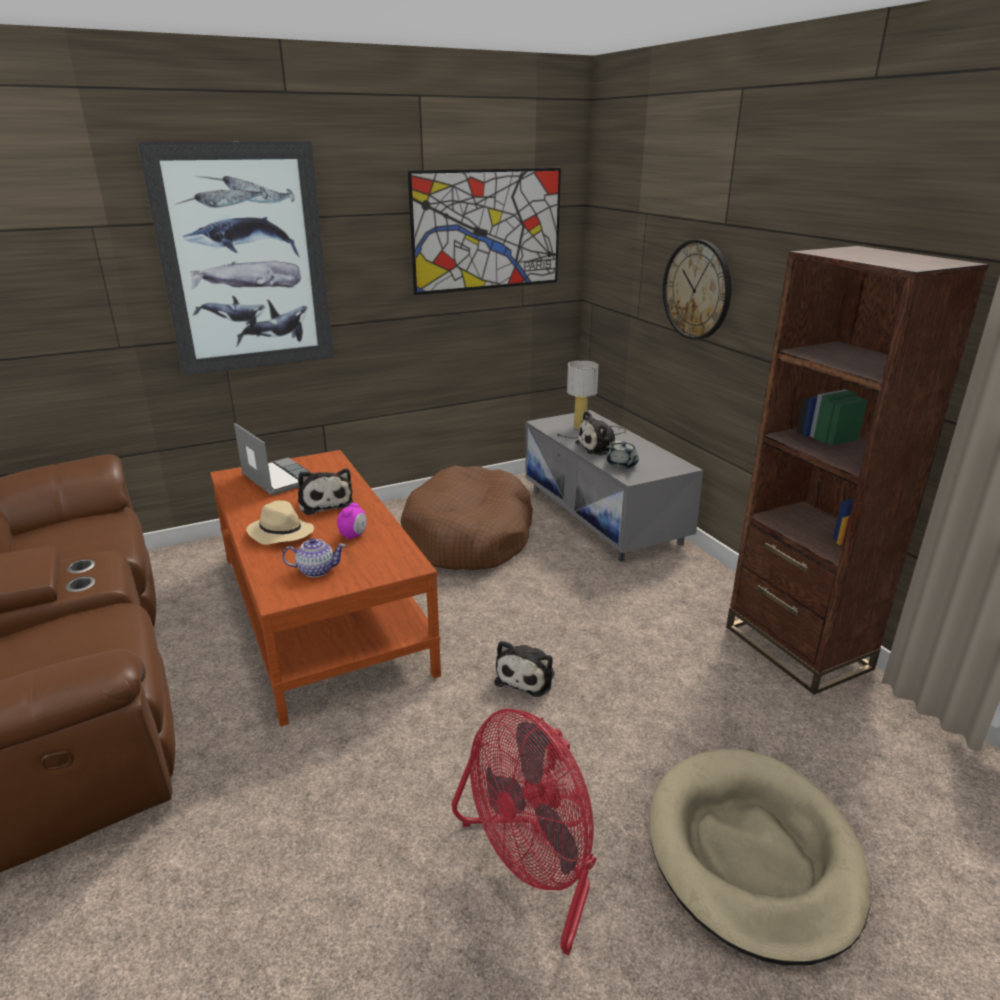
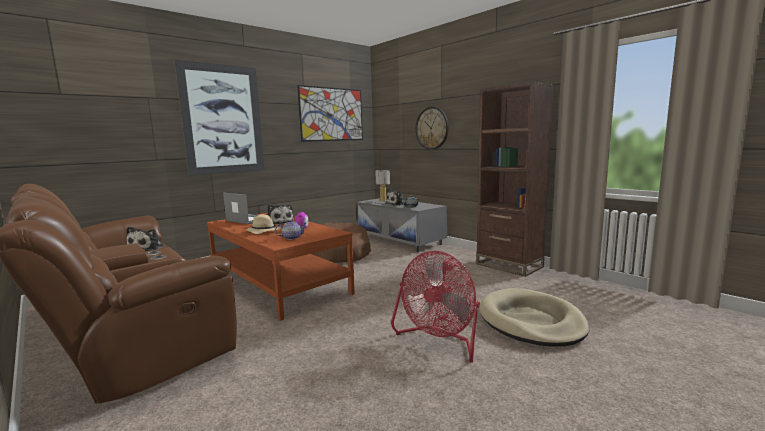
camera: 15 degrees left, 15 degrees down
plush toy [495,640,555,697] -> plush toy moved to [126,227,164,251]

